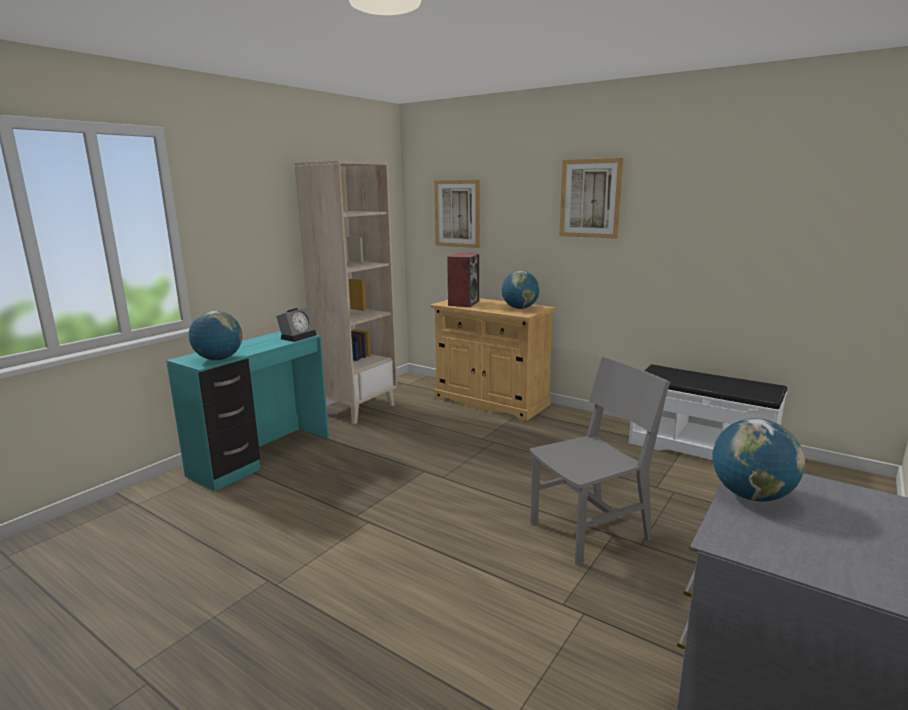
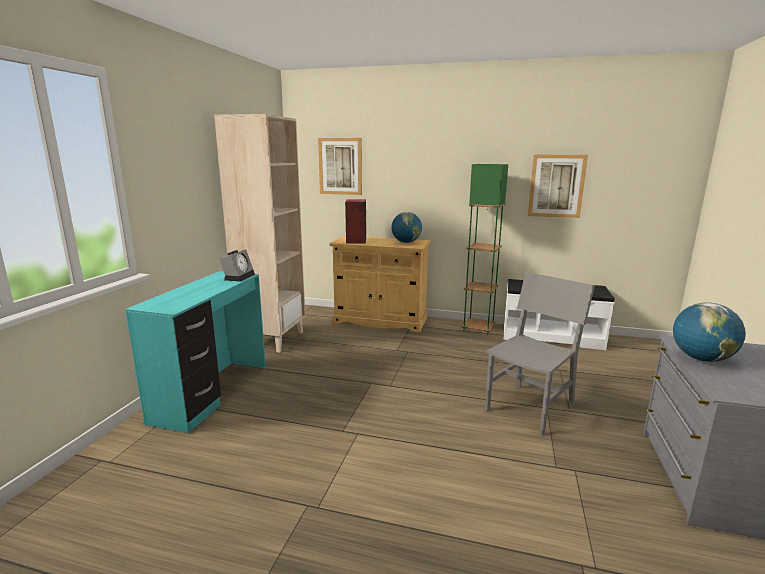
camera: 20 degrees left, 0 degrees up
globe [189,310,242,360] -> none
picture [559,158,624,239] -> picture moved to [528,155,588,218]
none -> green floor lamp [462,164,508,336]

